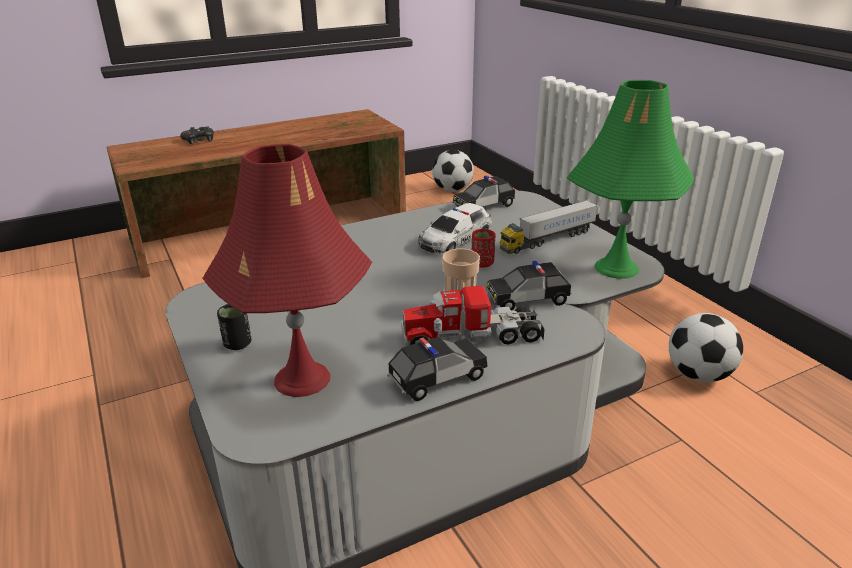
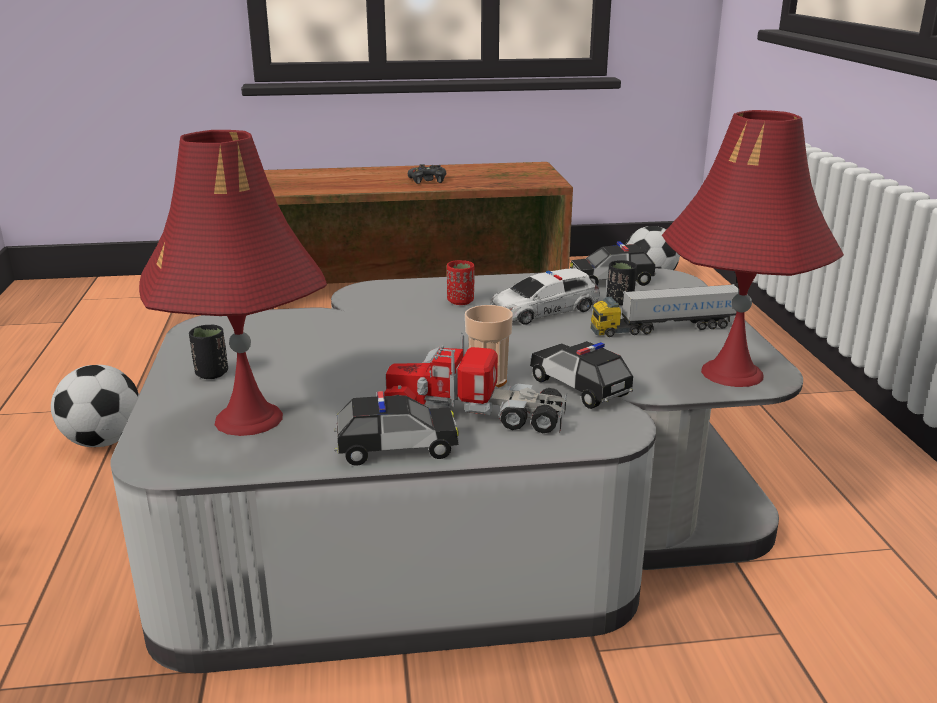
camera: 20 degrees right, 5 degrees down
black game controller [180,126,214,144] -> black game controller moved to [408,164,446,184]
red cup [472,229,496,268] -> red cup moved to [447,260,474,305]
toy car [486,261,572,310] -> toy car turned 45 degrees clockwise [530,341,633,409]
green table lamp [567,80,694,279] -> red table lamp [662,110,844,387]
football [669,313,743,383] -> football moved to [51,365,139,447]
none -> black cup [607,260,637,305]

